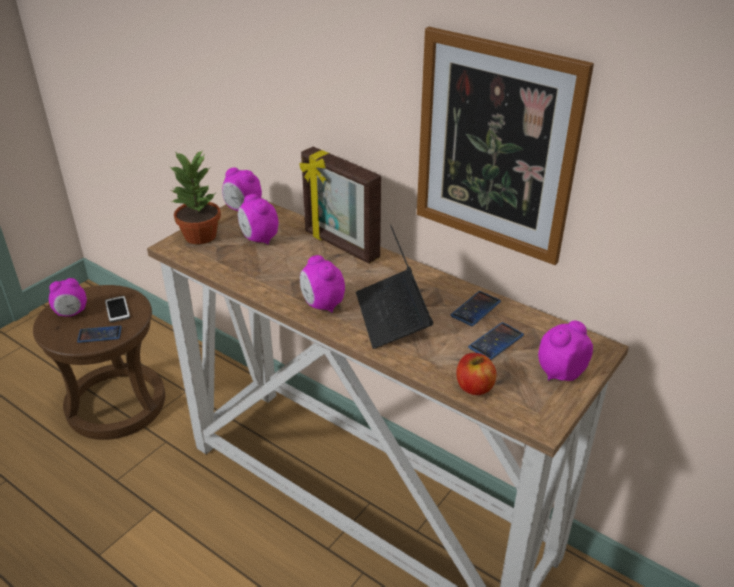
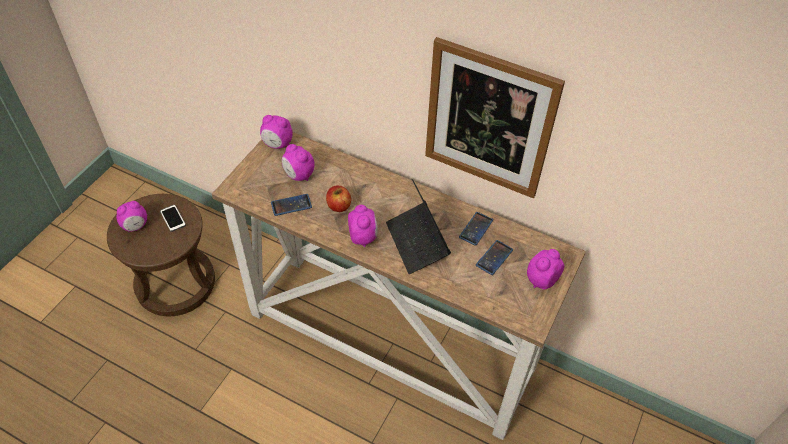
camera: 10 degrees left, 15 degrees up
phone [77,326,122,343] -> phone moved to [271,194,312,216]
potted plant [169,151,221,244] -> none
picture frame [300,147,381,264] -> none
alarm clock [300,255,345,313] -> alarm clock turned 150 degrees counterclockwise [348,205,378,247]
apple [456,353,497,395] -> apple moved to [326,186,351,212]

